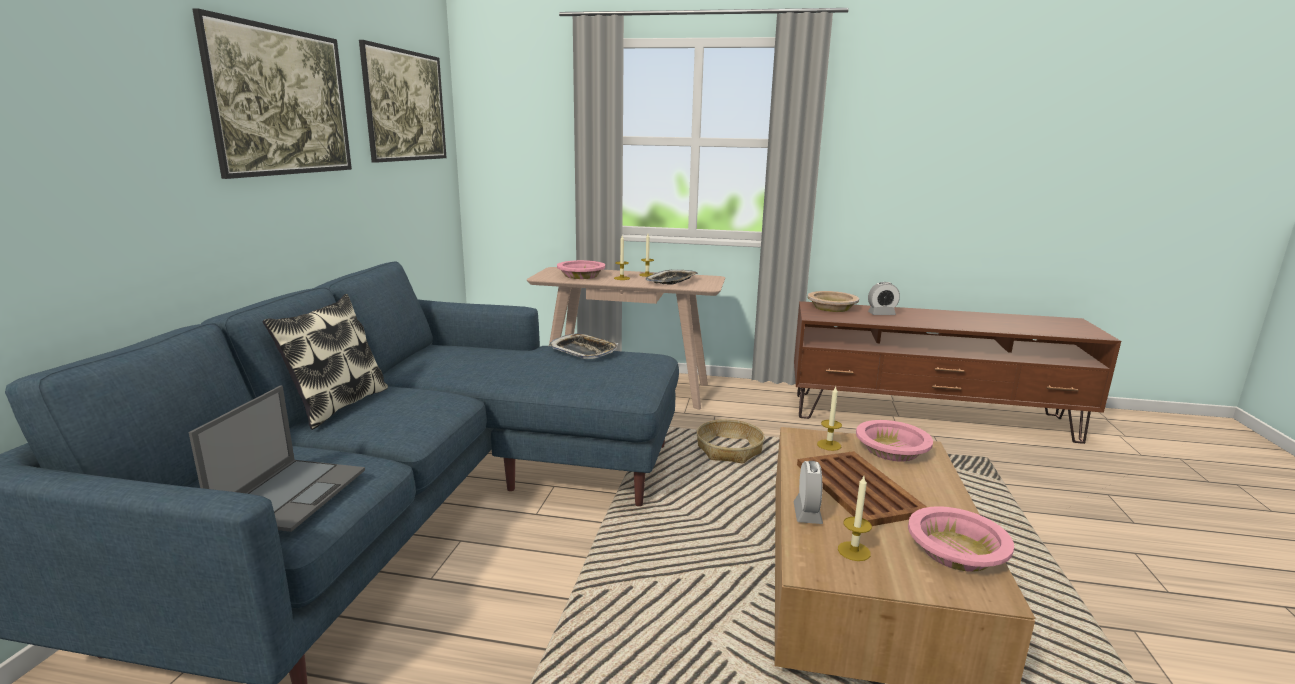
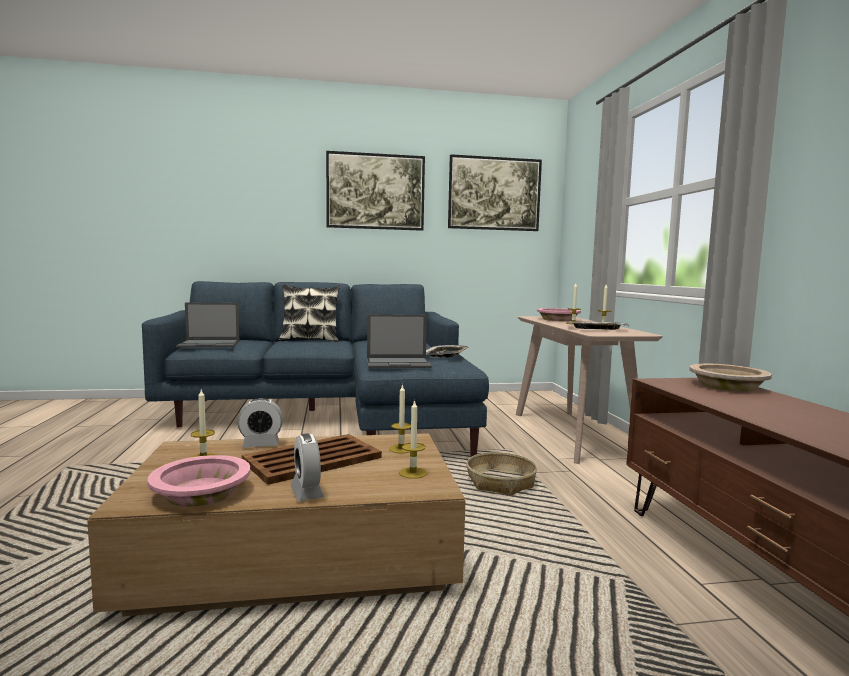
camera: 70 degrees right, 10 degrees down
pink bowl [856,420,933,462] -> candle [399,399,427,479]
alarm clock [868,282,900,315] -> alarm clock moved to [291,433,325,501]
none -> laptop [367,314,432,368]

